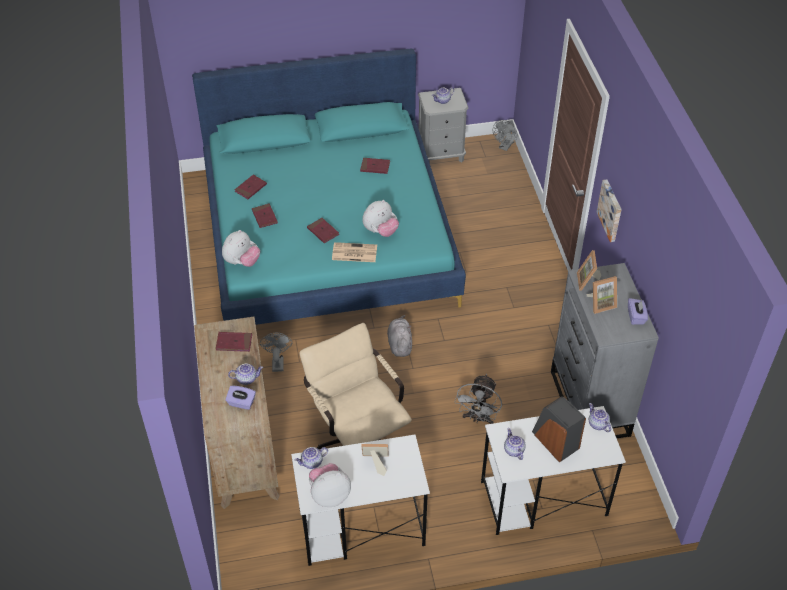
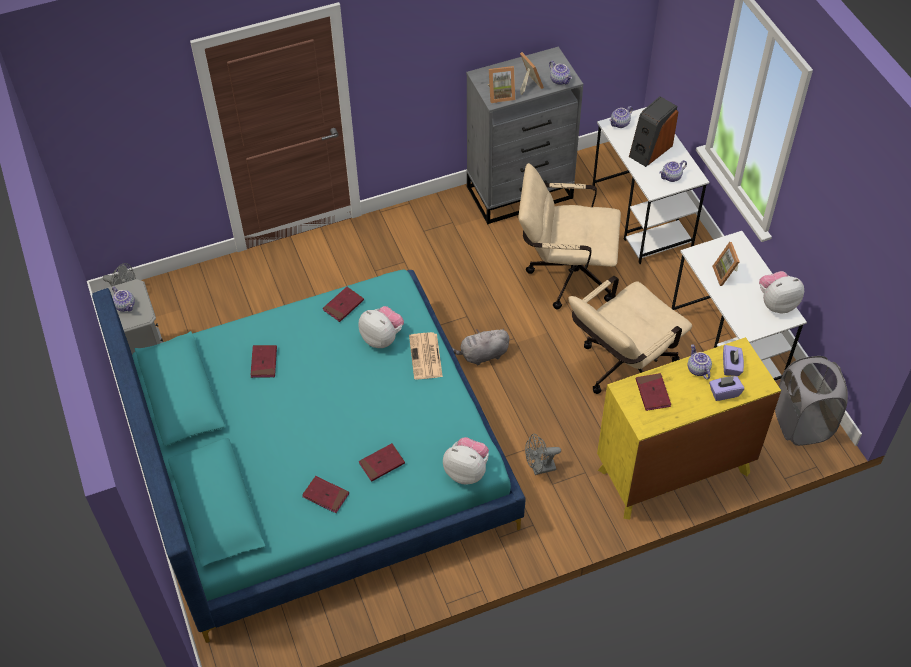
camera: 100 degrees left, 5 degrees up
brown dresser [194,317,280,509] -> yellow dresser [597,337,781,520]
teapot [294,447,328,469] -> teapot moved to [549,61,572,85]
red book [307,218,339,243] -> red book moved to [323,287,364,322]
plush toy [309,463,351,507] -> plush toy turned 105 degrees clockwise [759,271,804,313]
grey fan [455,374,502,424] -> beige office chair [518,163,621,309]
picture [597,179,622,242] -> none
purple tissue box [628,298,648,325] -> purple tissue box moved to [709,376,744,401]
none -> grey laundry basket [775,356,848,446]

